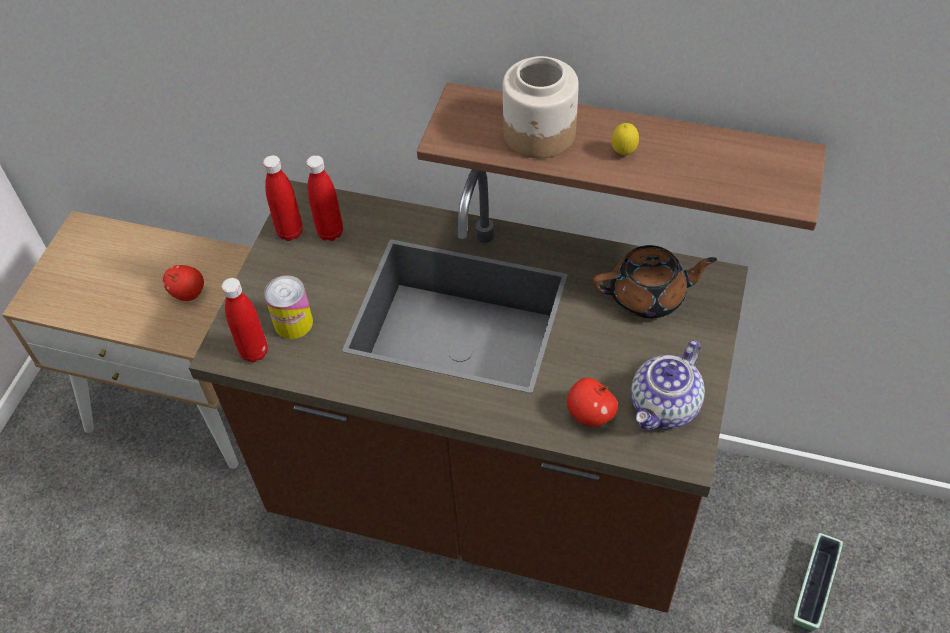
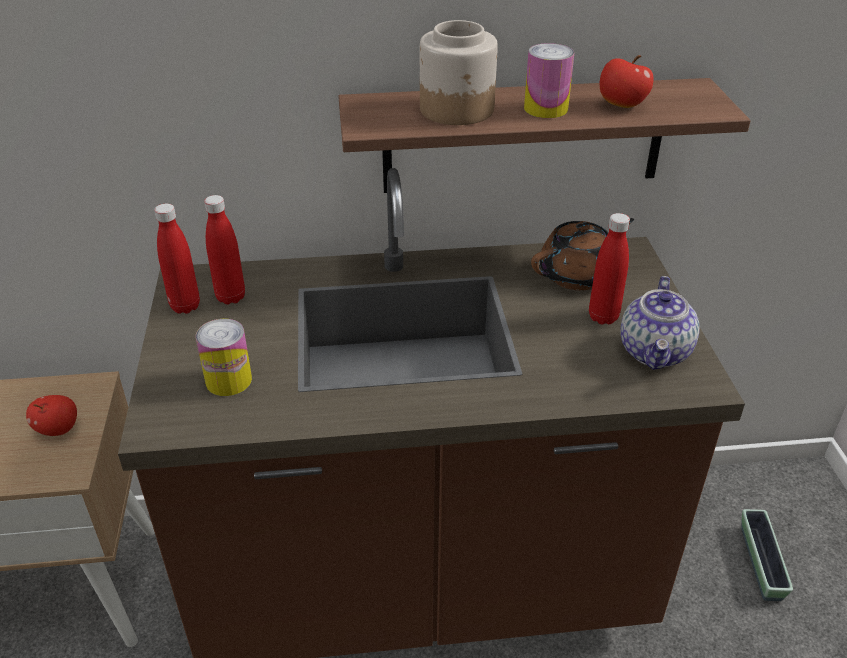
camera: 25 degrees left, 15 degrees down
red bottle [221,278,268,362] -> red bottle moved to [589,213,630,325]
apple [567,378,618,427] -> apple moved to [600,55,654,108]
lemon [612,123,639,155] -> can [524,43,574,118]

